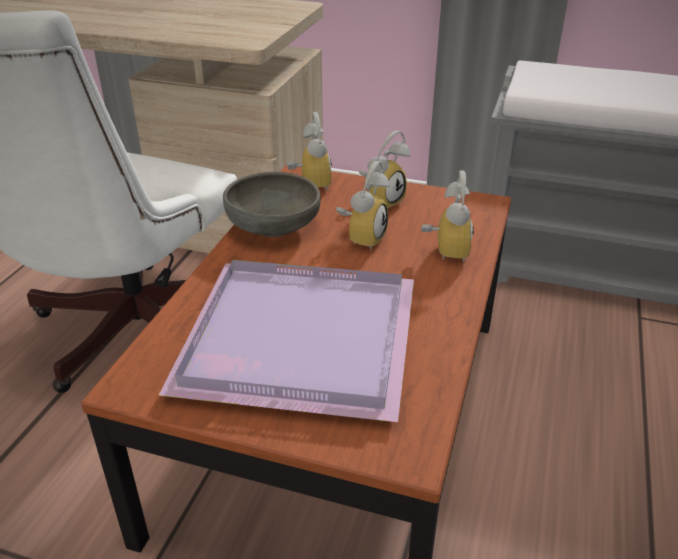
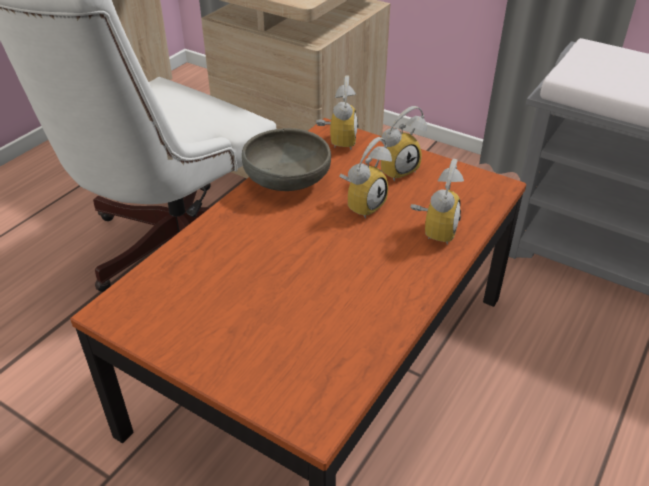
camera: 15 degrees right, 5 degrees up
purple tray [158,260,414,422] -> none

